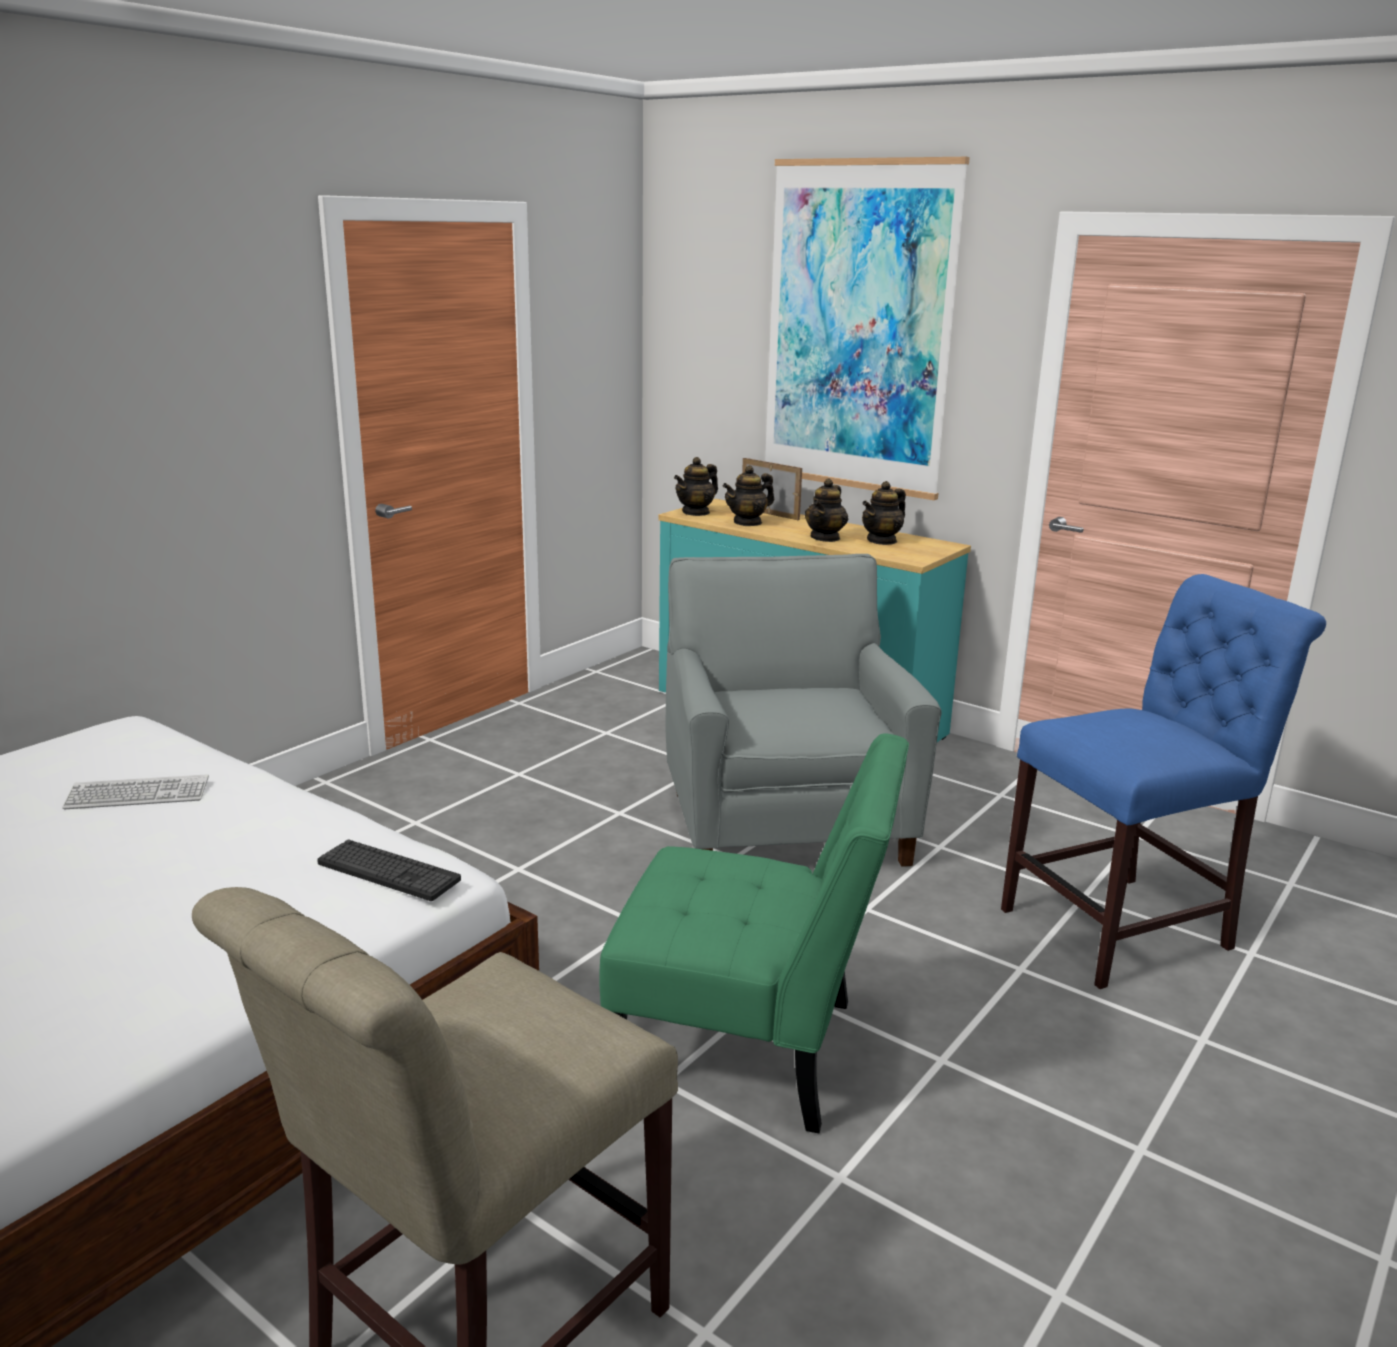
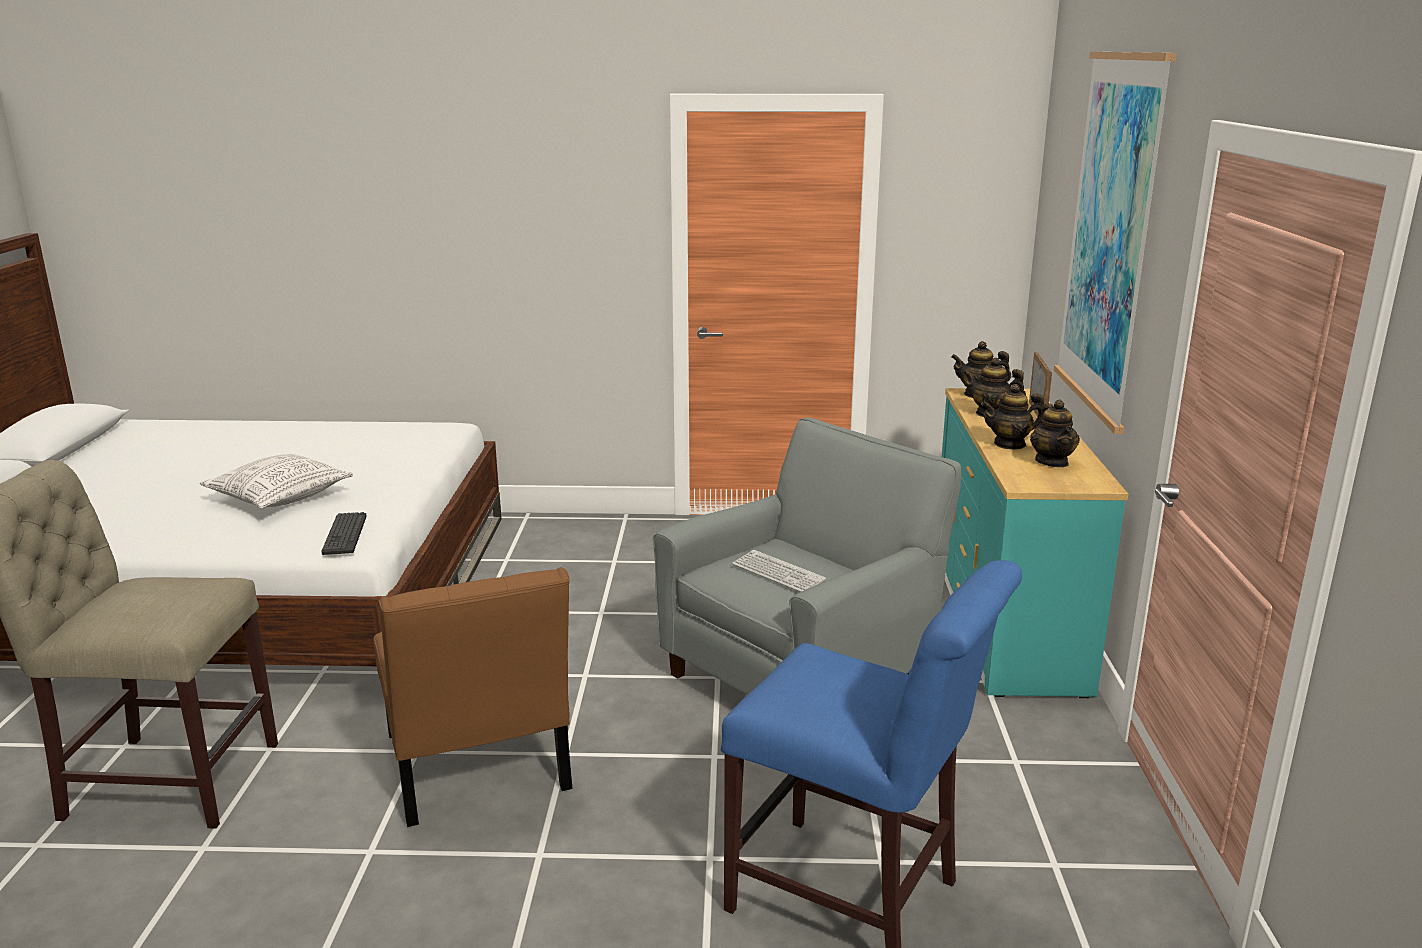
camera: 55 degrees right, 0 degrees up
keyboard [62,774,209,809] -> keyboard moved to [732,550,826,592]
green chair [599,733,909,1133] -> brown chair [373,567,572,827]
teapot [862,481,906,545] -> teapot turned 105 degrees counterclockwise [1030,400,1080,467]
none -> pillow [200,454,353,509]

